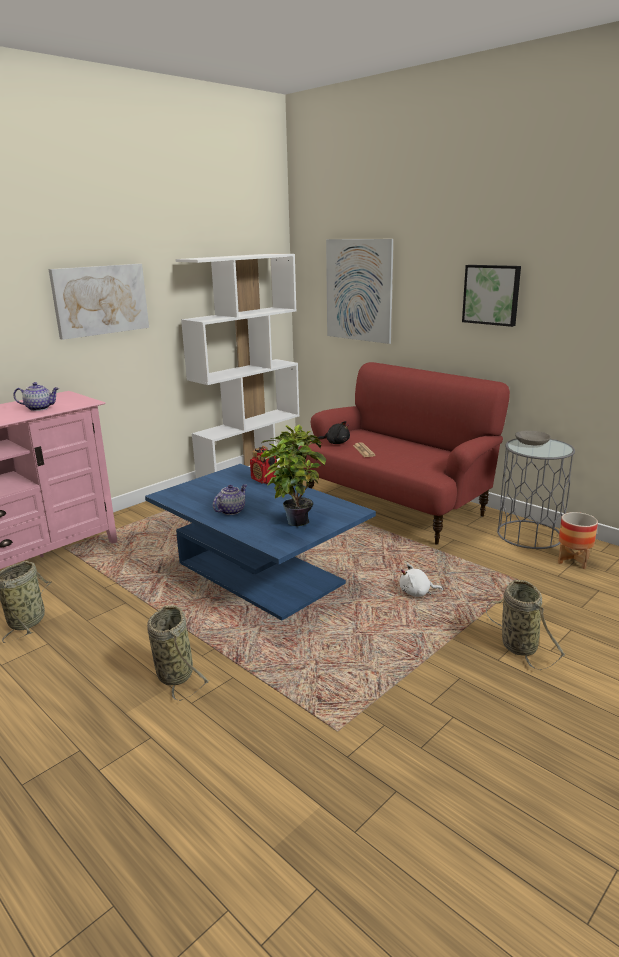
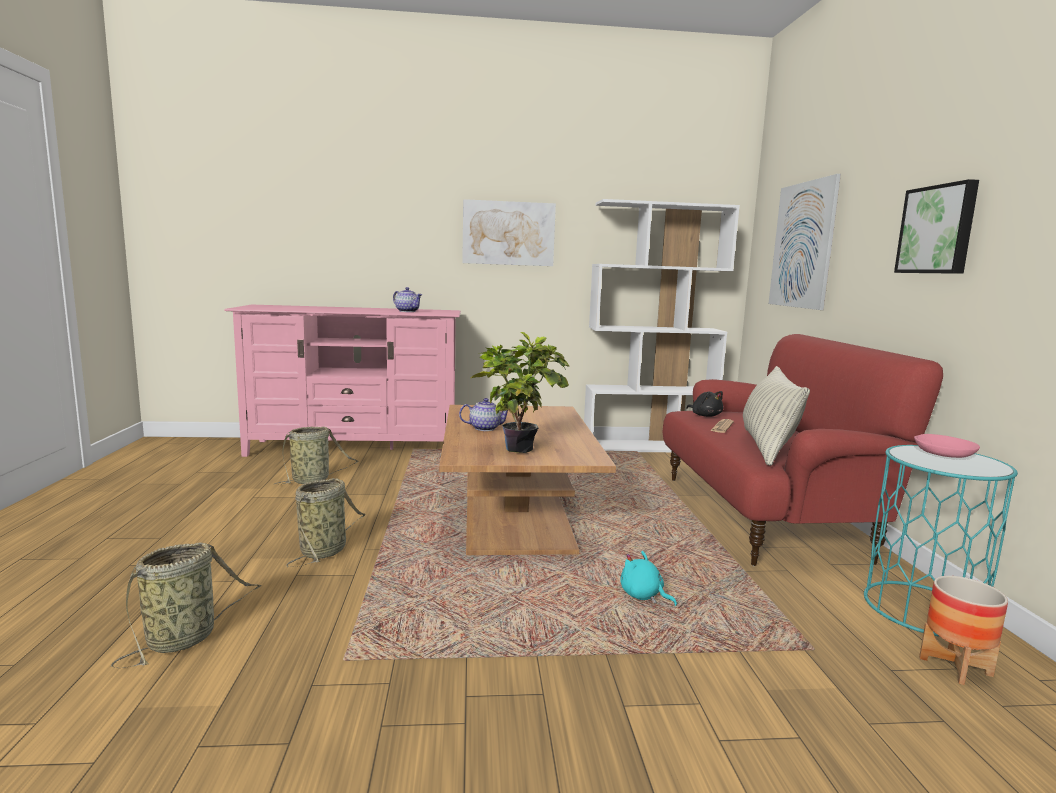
camera: 40 degrees right, 10 degrees down
blue coffee table [145,464,376,621] -> brown coffee table [439,405,616,555]
radio [250,446,277,484] -> none
white plush toy [400,564,443,597] -> turquoise plush toy [620,551,677,606]
basket [486,580,566,670] -> basket moved to [111,543,262,668]
grey side table [497,438,575,549] -> turquoise side table [864,445,1018,637]
grey bowl [515,431,551,445] -> pink bowl [914,434,980,458]
none -> pillow [743,366,810,466]

